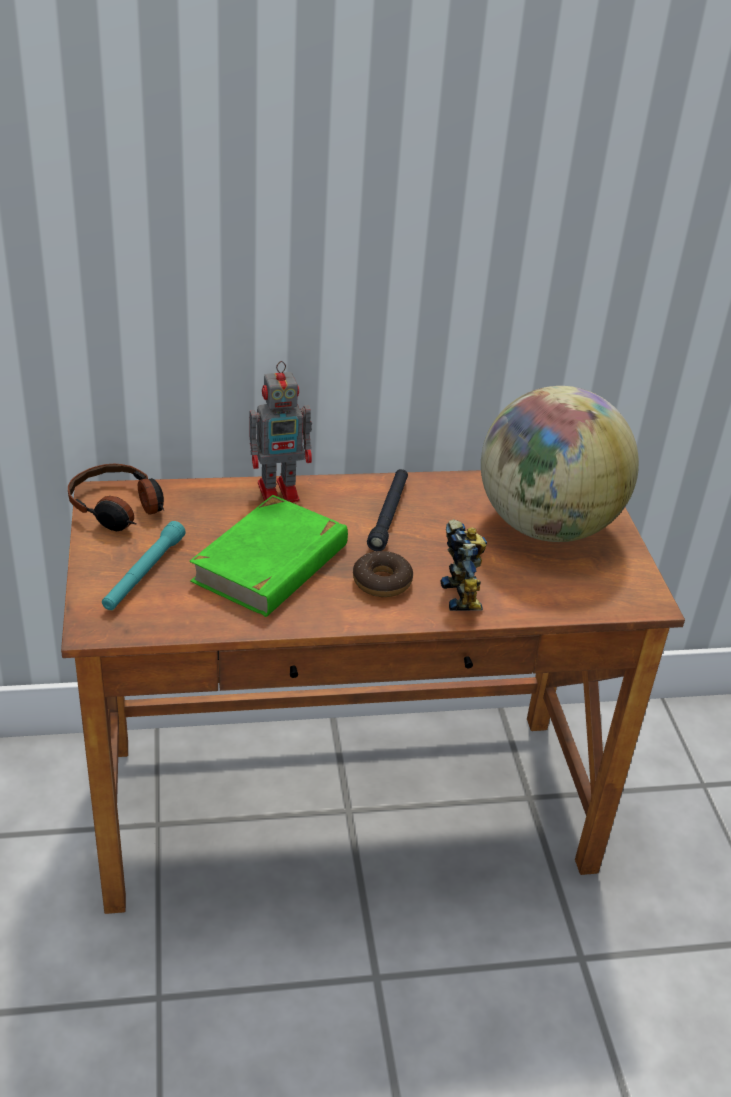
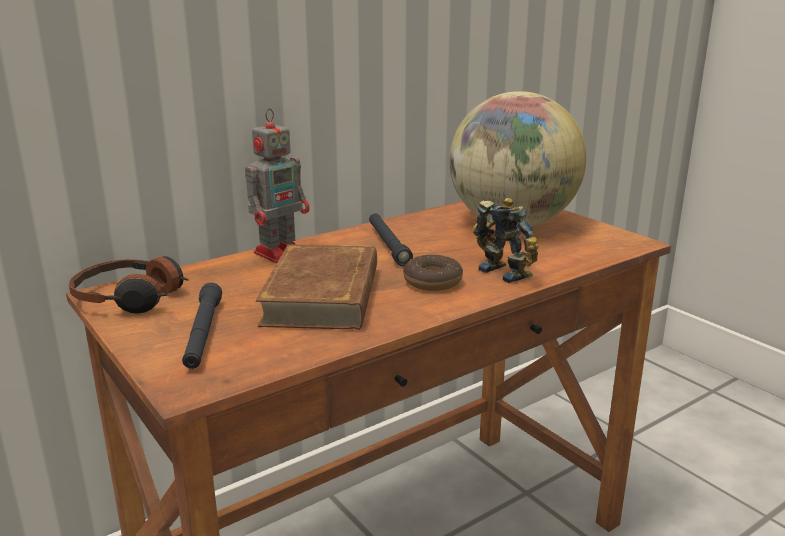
camera: 25 degrees left, 15 degrees down
turquoise flashlight [102,521,185,610] -> black flashlight [182,282,222,369]
green book [189,495,348,617] -> brown book [256,245,377,330]

